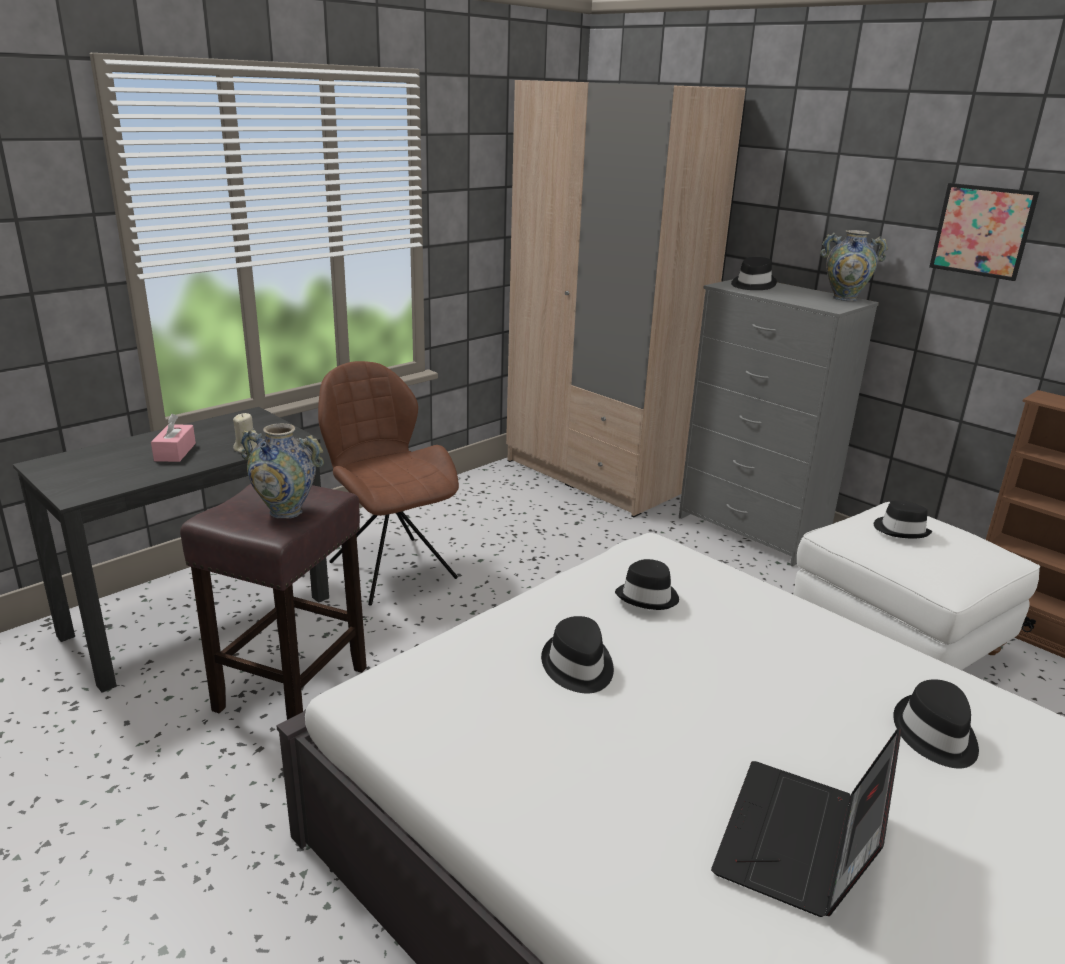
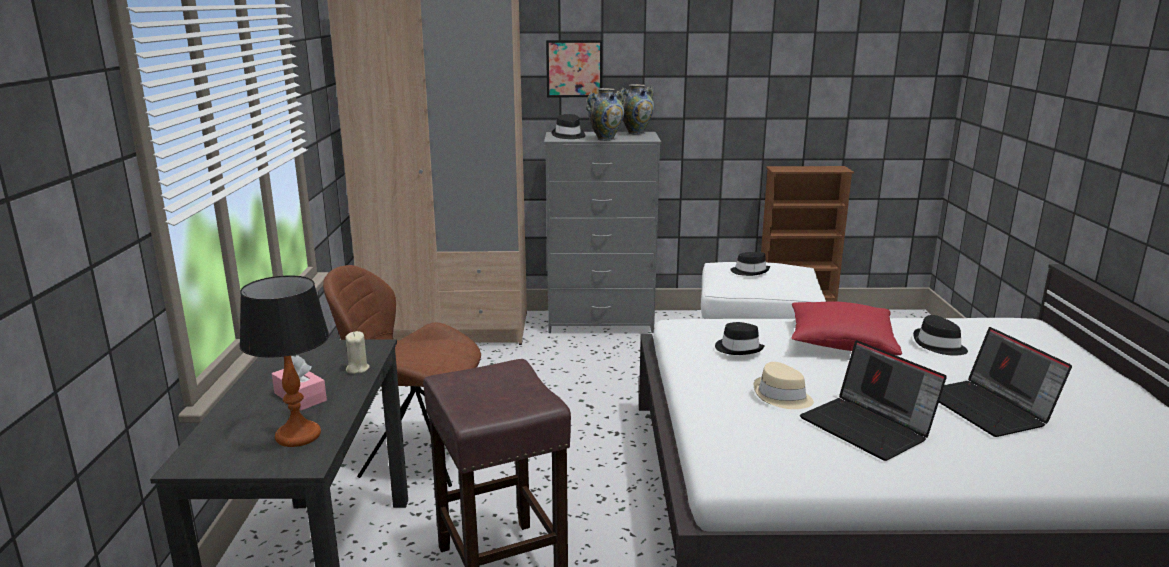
camera: 45 degrees left, 5 degrees down
vase [240,423,324,519] -> vase moved to [586,88,624,141]
black hat [541,616,614,693] -> beige hat [754,362,814,409]
picture [929,183,1039,281] -> picture moved to [546,40,602,97]
none -> table lamp [239,275,329,447]
none -> red pillow [791,302,902,355]
none -> laptop [800,340,947,461]

